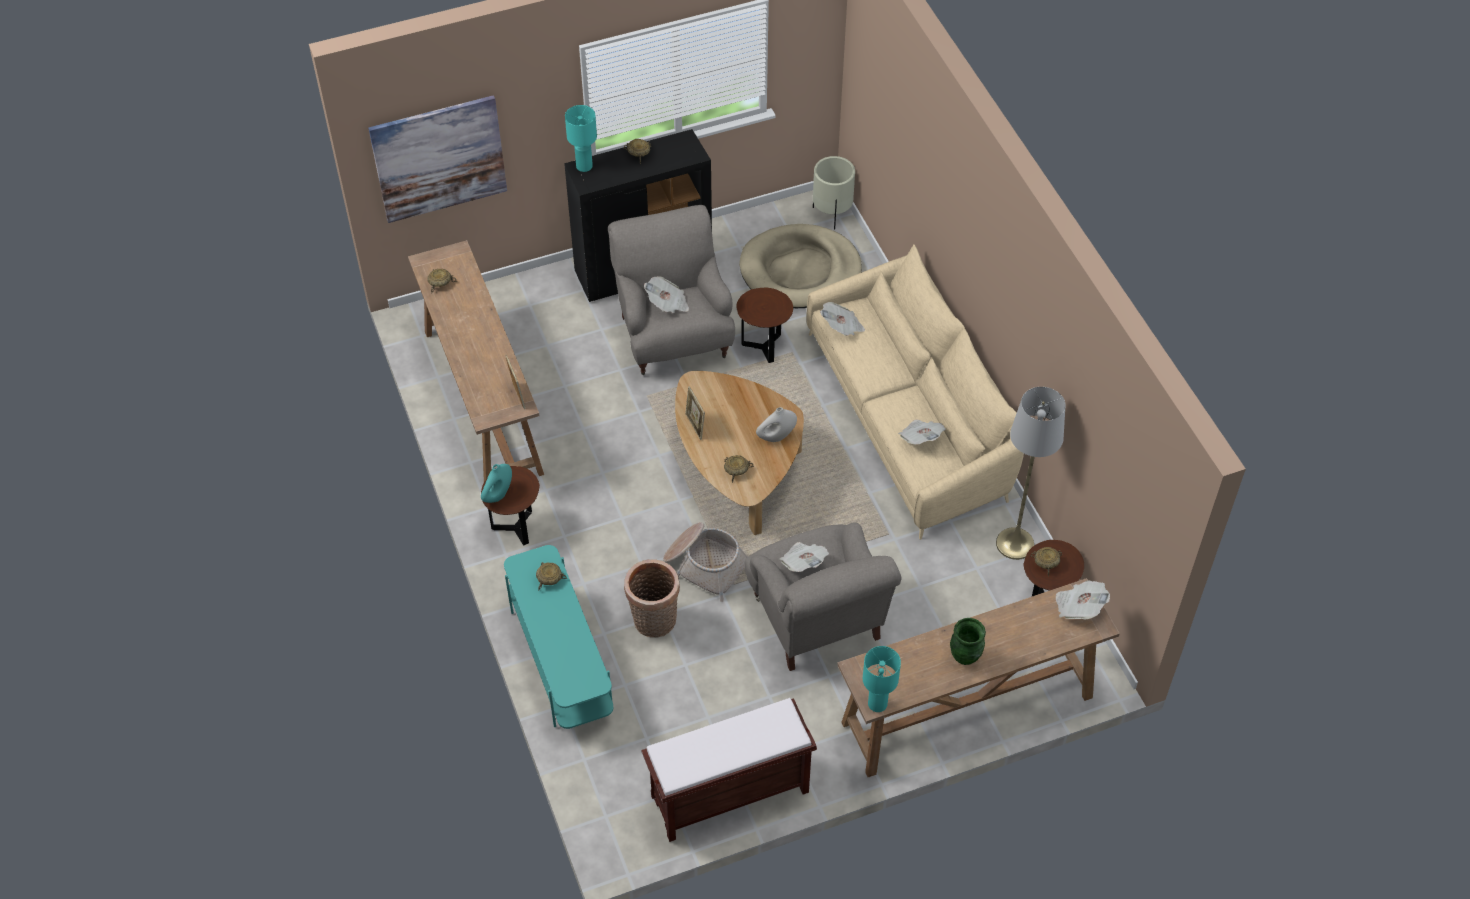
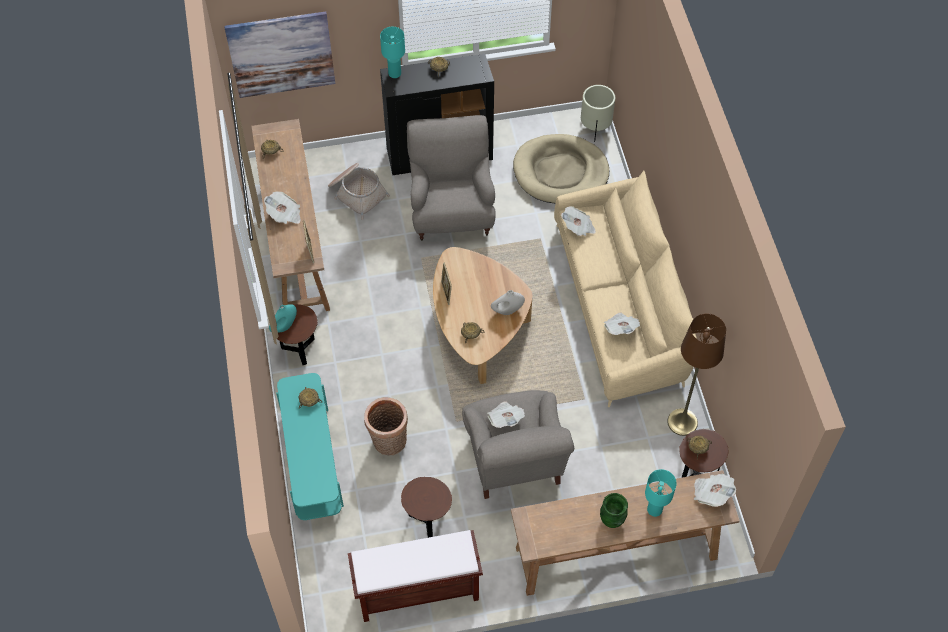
camera: 10 degrees right, 5 degrees up
newspaper [644,276,689,313] -> newspaper moved to [264,191,300,224]
basket [663,522,748,602] -> basket moved to [328,163,390,220]
brown side table [736,288,793,363] -> brown side table moved to [401,477,452,538]
turquoise table lamp [863,646,901,712] -> turquoise table lamp moved to [645,469,677,517]
grey floor lamp [996,387,1065,560] -> brown floor lamp [667,314,726,436]

